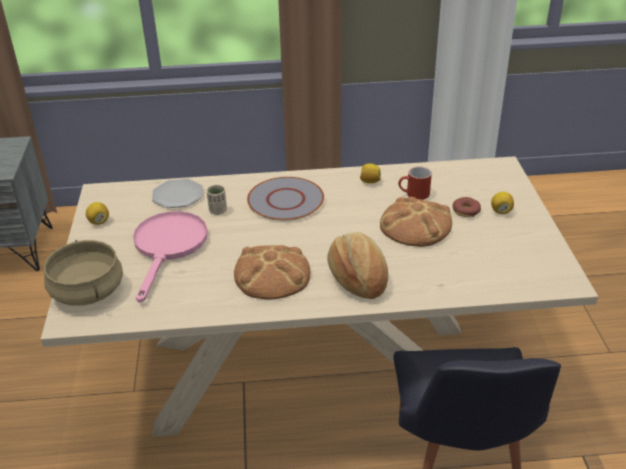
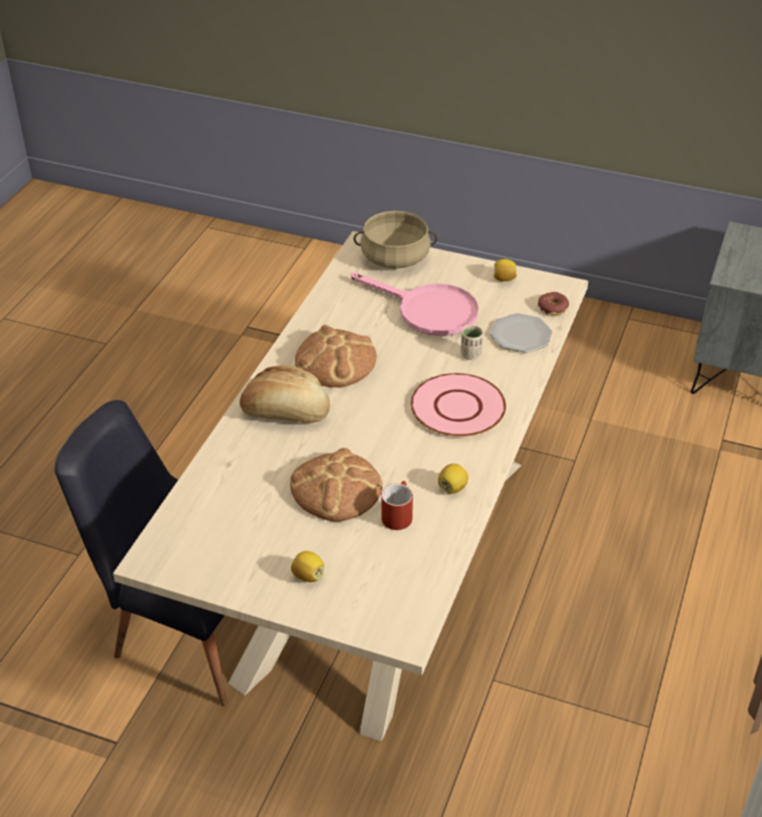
camera: 115 degrees right, 5 degrees up
grey plate [247,177,324,221] -> pink plate [411,373,506,437]
donut [453,197,481,217] -> donut moved to [538,292,569,315]

